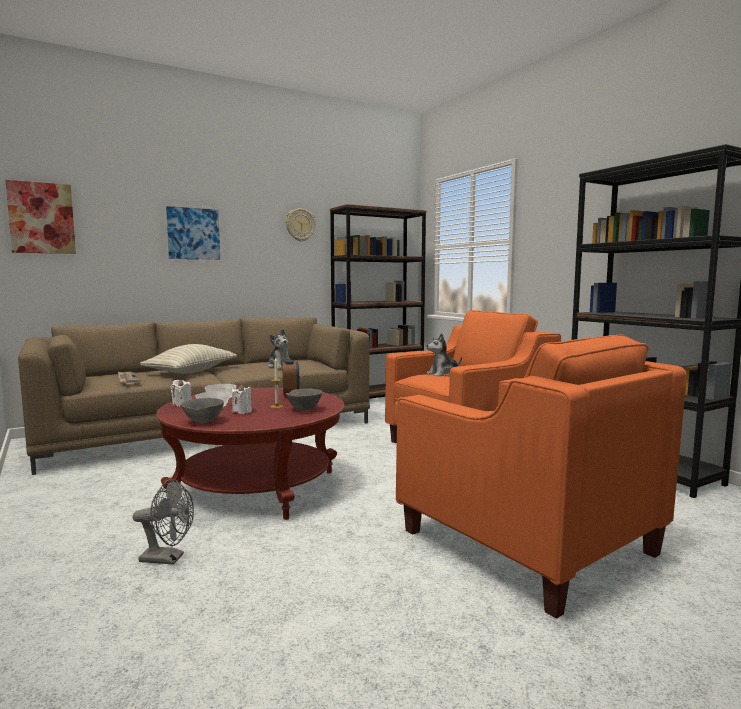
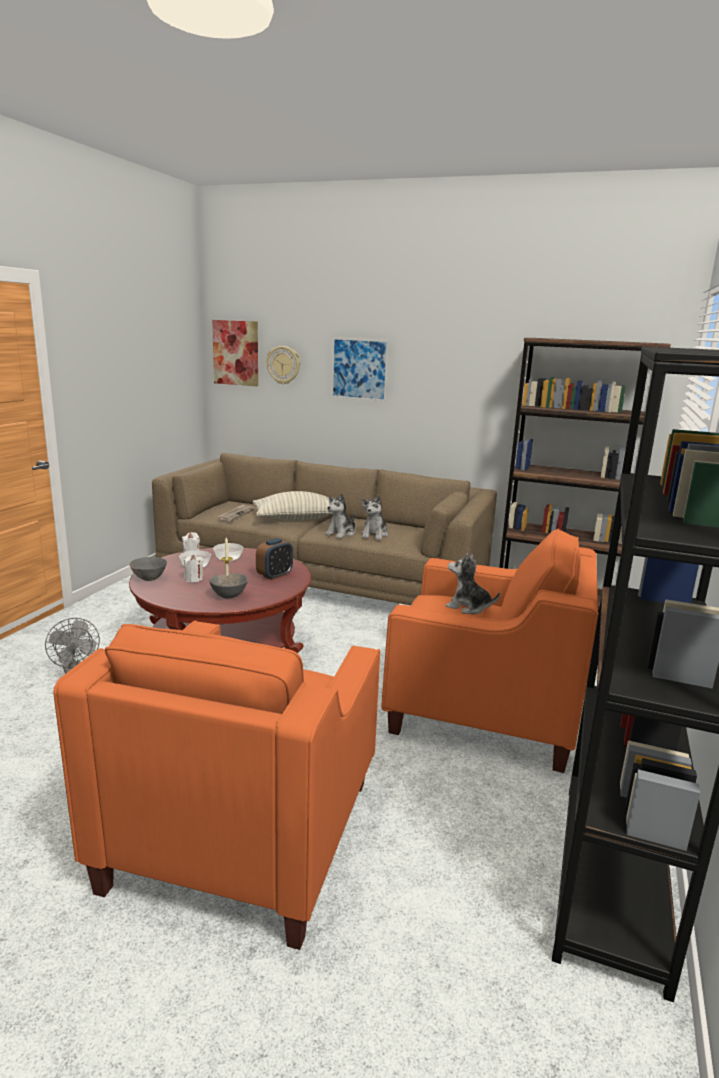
camera: 50 degrees right, 10 degrees up
wall clock [286,208,316,242] -> wall clock moved to [266,346,300,385]
none -> plush toy [325,493,355,539]

